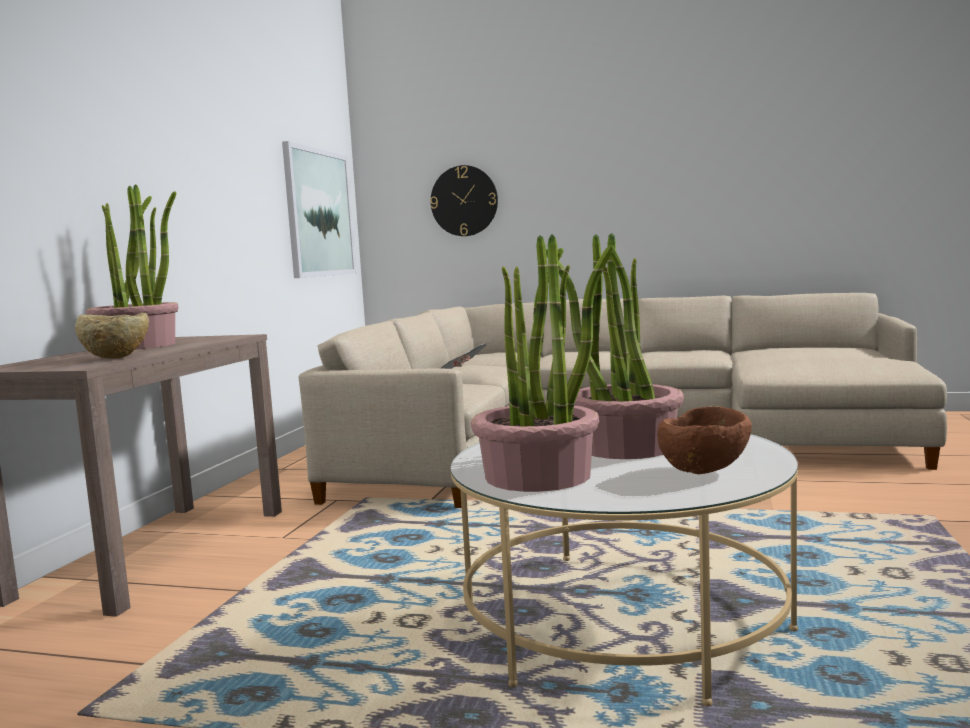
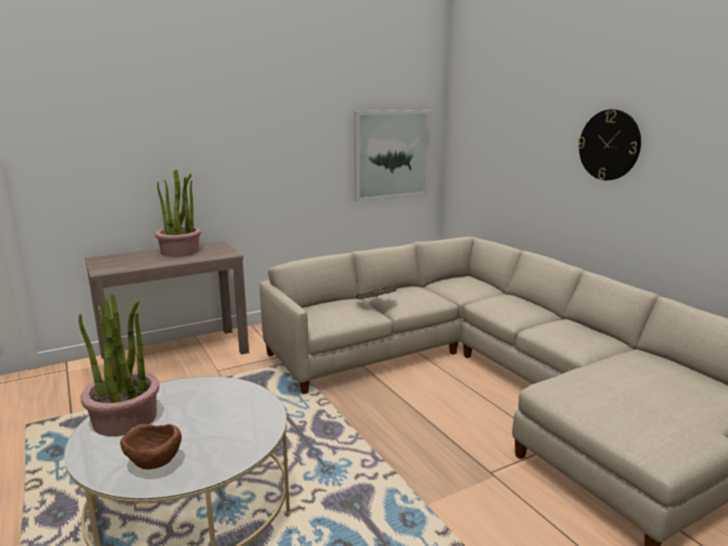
camera: 45 degrees right, 10 degrees up
beige bowl [75,312,149,359] -> none
wall clock [430,165,498,236] -> wall clock moved to [578,109,641,180]
potted plant [546,233,684,459] -> none

